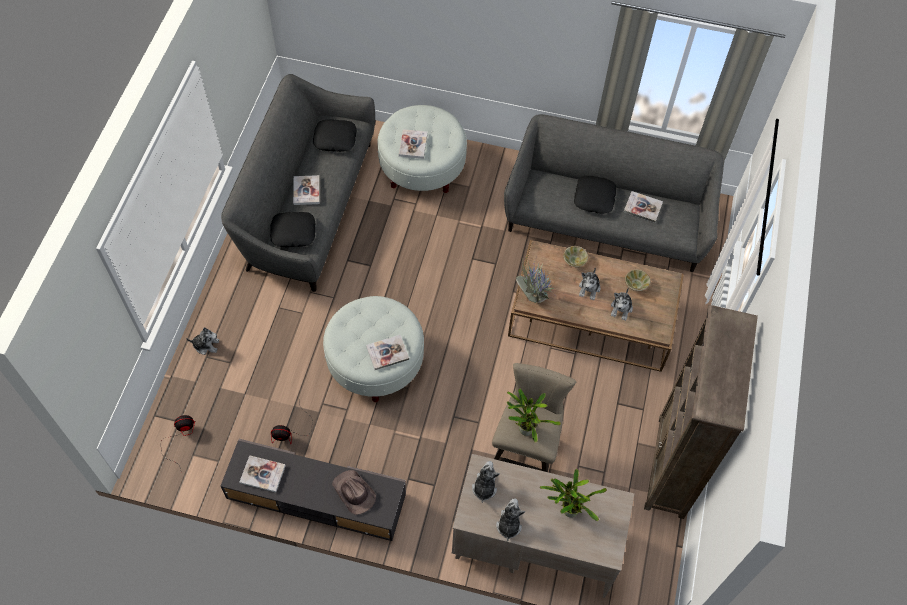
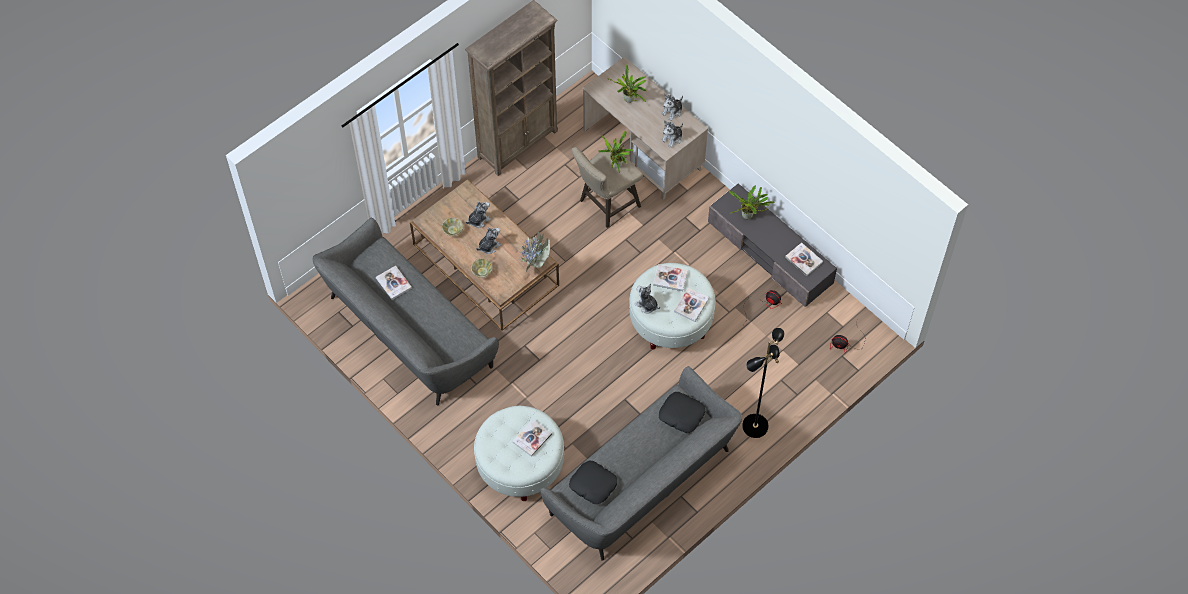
camera: 145 degrees left, 0 degrees up
plush toy [186,327,219,355] -> plush toy moved to [635,284,660,314]
book [293,175,320,205] -> book moved to [674,287,709,322]
brown hat [332,470,376,515] -> potted plant [729,185,775,219]
black pillow [574,176,616,214] -> none
none -> black floor lamp [742,328,784,438]

